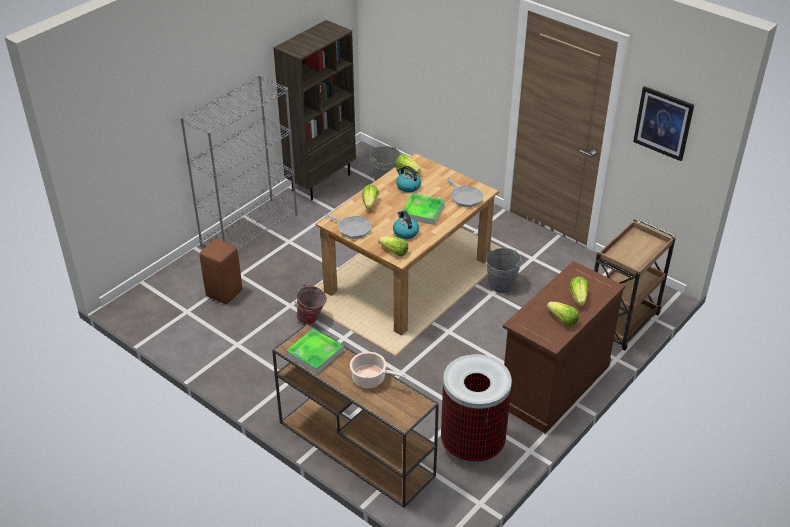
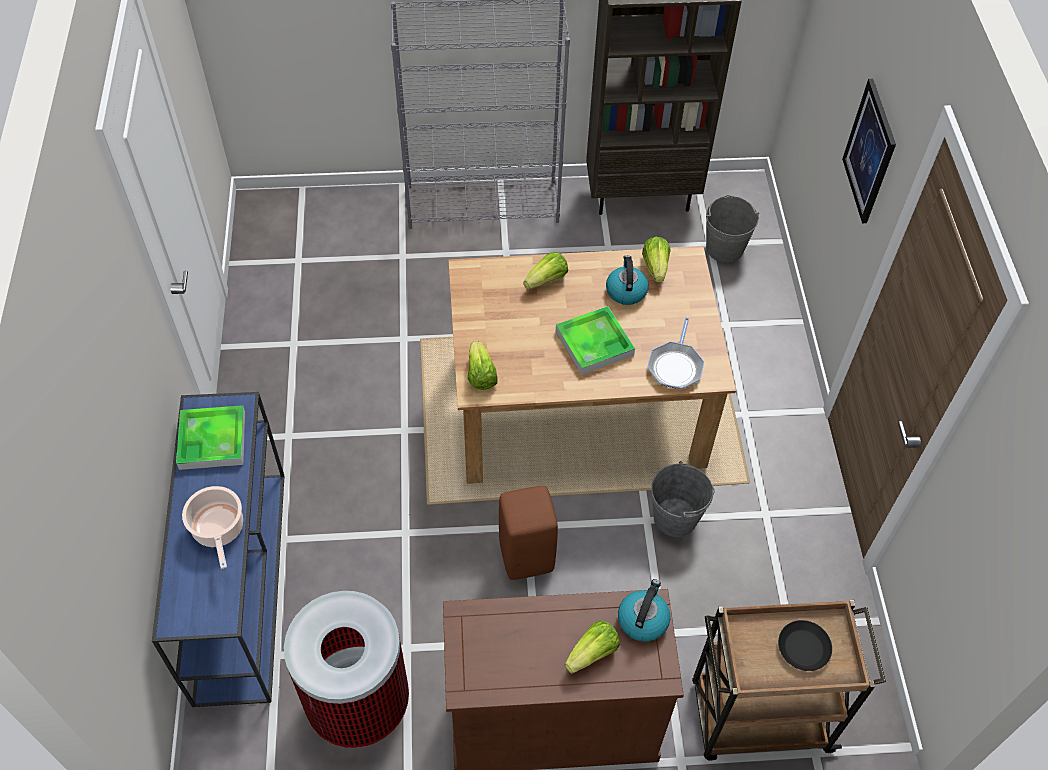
camera: 45 degrees right, 15 degrees up
brown stool [200,239,242,304] -> brown stool moved to [499,486,558,580]
brown console table [272,323,439,508] -> blue console table [152,392,284,707]
bucket [294,284,327,324] -> none
frying pan [325,214,372,239] -> none
kettle [393,211,419,239] -> kettle moved to [618,579,670,642]
lettuce [547,302,579,327] -> none
picture [633,86,694,161] -> picture moved to [842,79,896,223]
none -> black plate [778,620,832,671]

